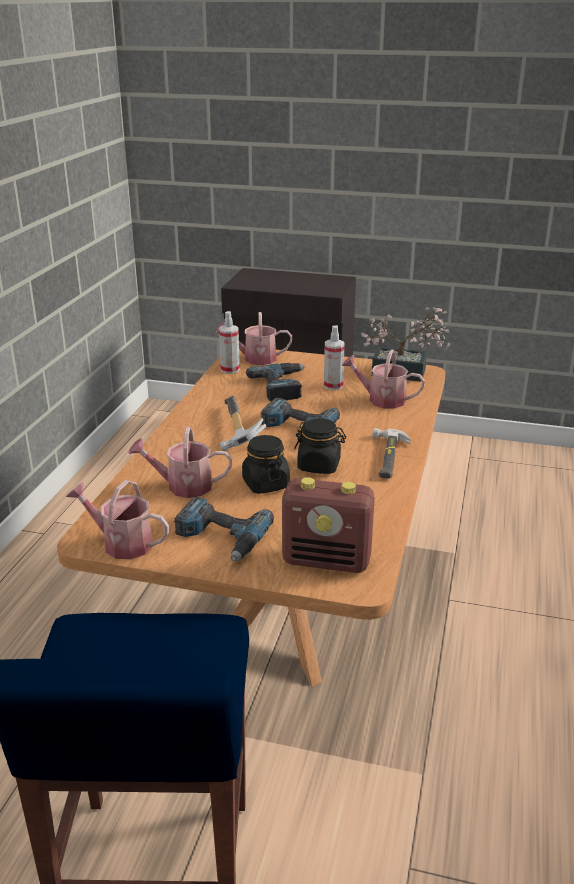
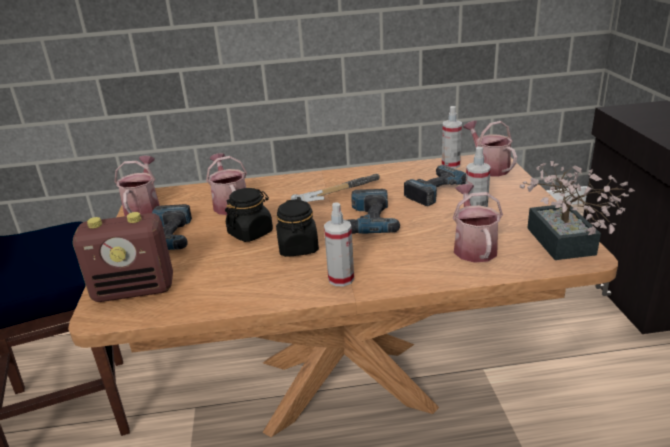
camera: 70 degrees right, 0 degrees up
radio [282,477,375,573] -> radio turned 90 degrees counterclockwise [73,212,173,302]
hammer [372,428,411,479] -> spray bottle [324,202,354,286]

